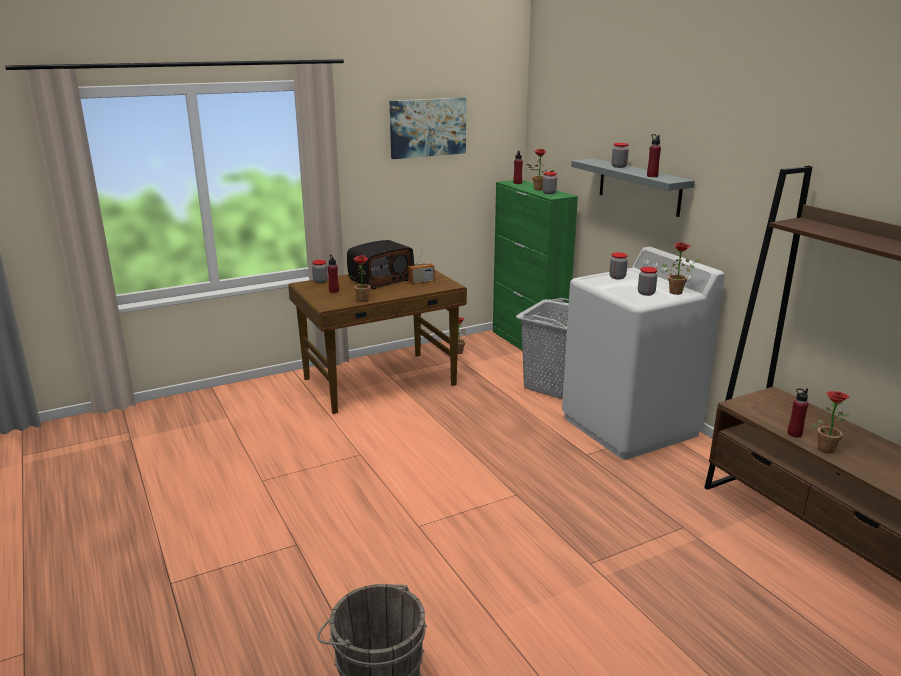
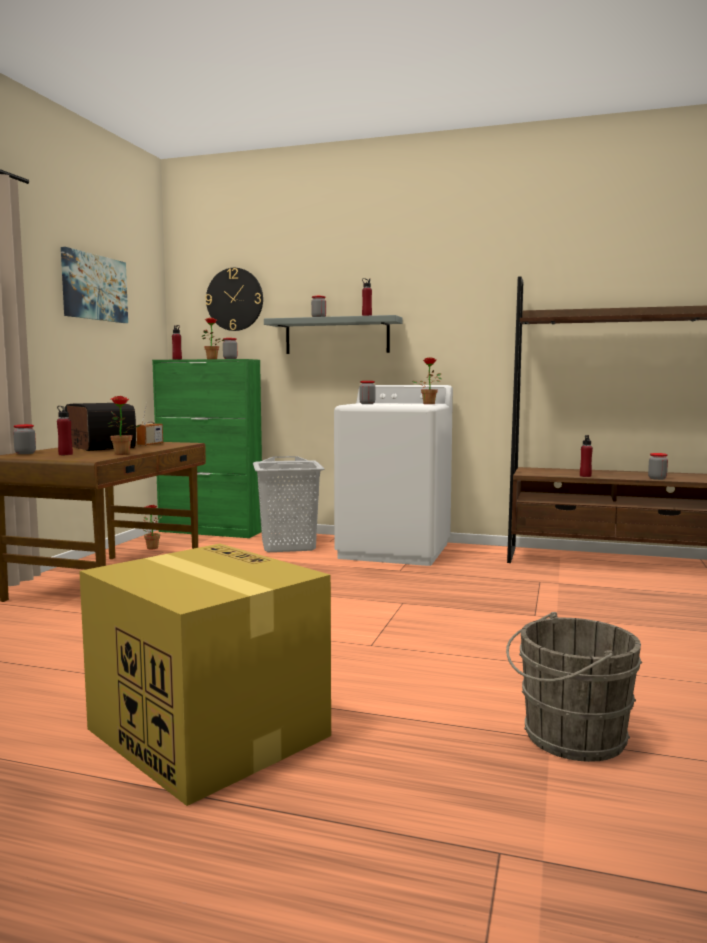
camera: 45 degrees left, 15 degrees down
radio [347,240,414,289] -> radio turned 45 degrees counterclockwise [66,403,136,451]
jar [638,267,657,296] -> jar moved to [648,453,668,480]
potted plant [811,391,850,453] -> none
none -> cardboard box [79,544,331,806]
none -> wall clock [205,268,263,331]

